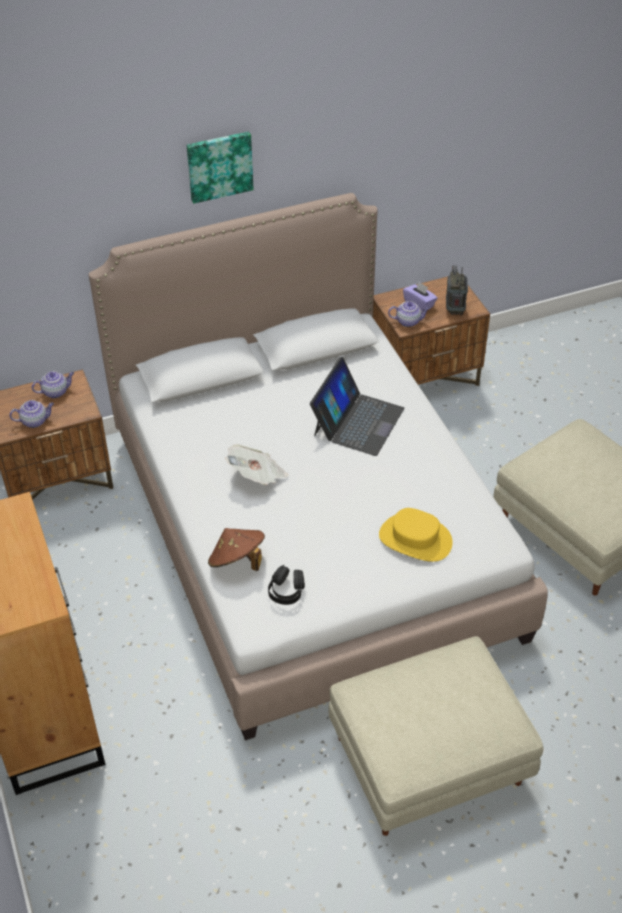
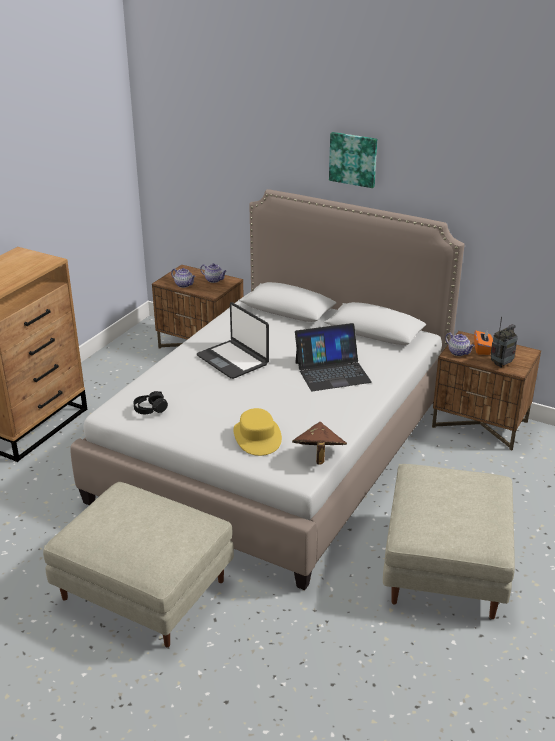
camera: 50 degrees right, 15 degrees down
brown hat [208,528,265,571] -> brown hat moved to [292,422,347,465]
newspaper [225,444,288,485] -> laptop [197,302,269,379]
purple tissue box [403,281,438,310] -> orange tissue box [474,329,493,355]

